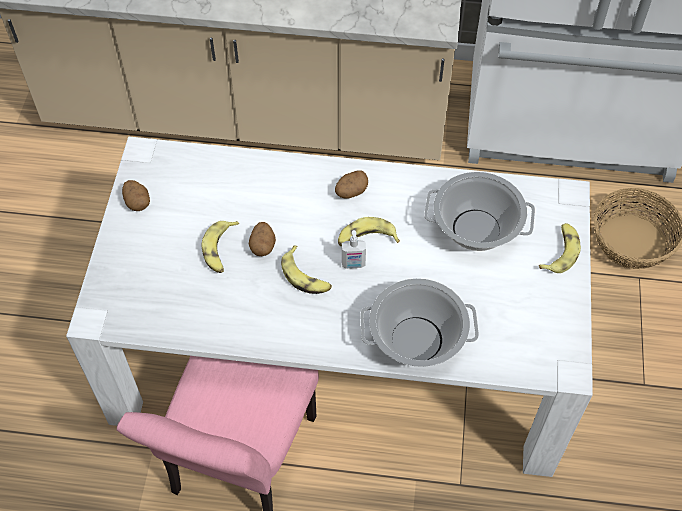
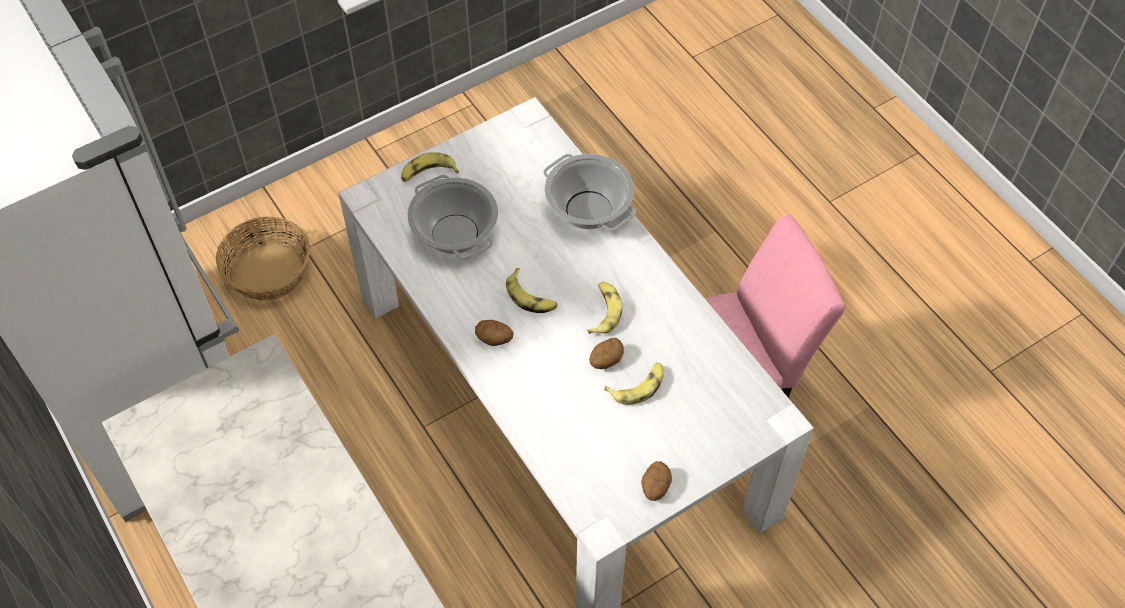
camera: 130 degrees left, 0 degrees up
soap dispenser [342,230,366,269] -> none

